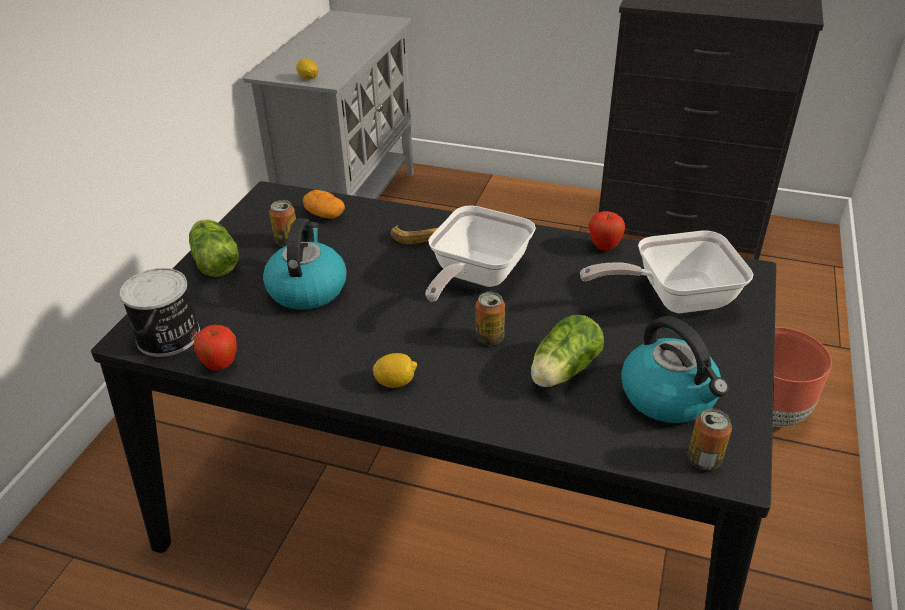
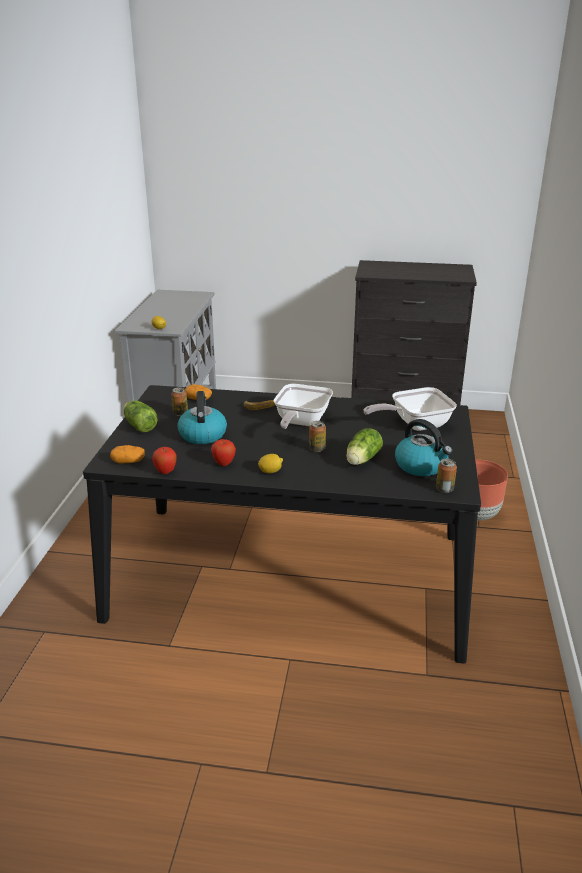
camera: 10 degrees left, 10 degrees down
can [120,268,200,357] -> potato [110,445,145,464]
apple [589,211,626,251] -> apple moved to [211,439,236,466]

